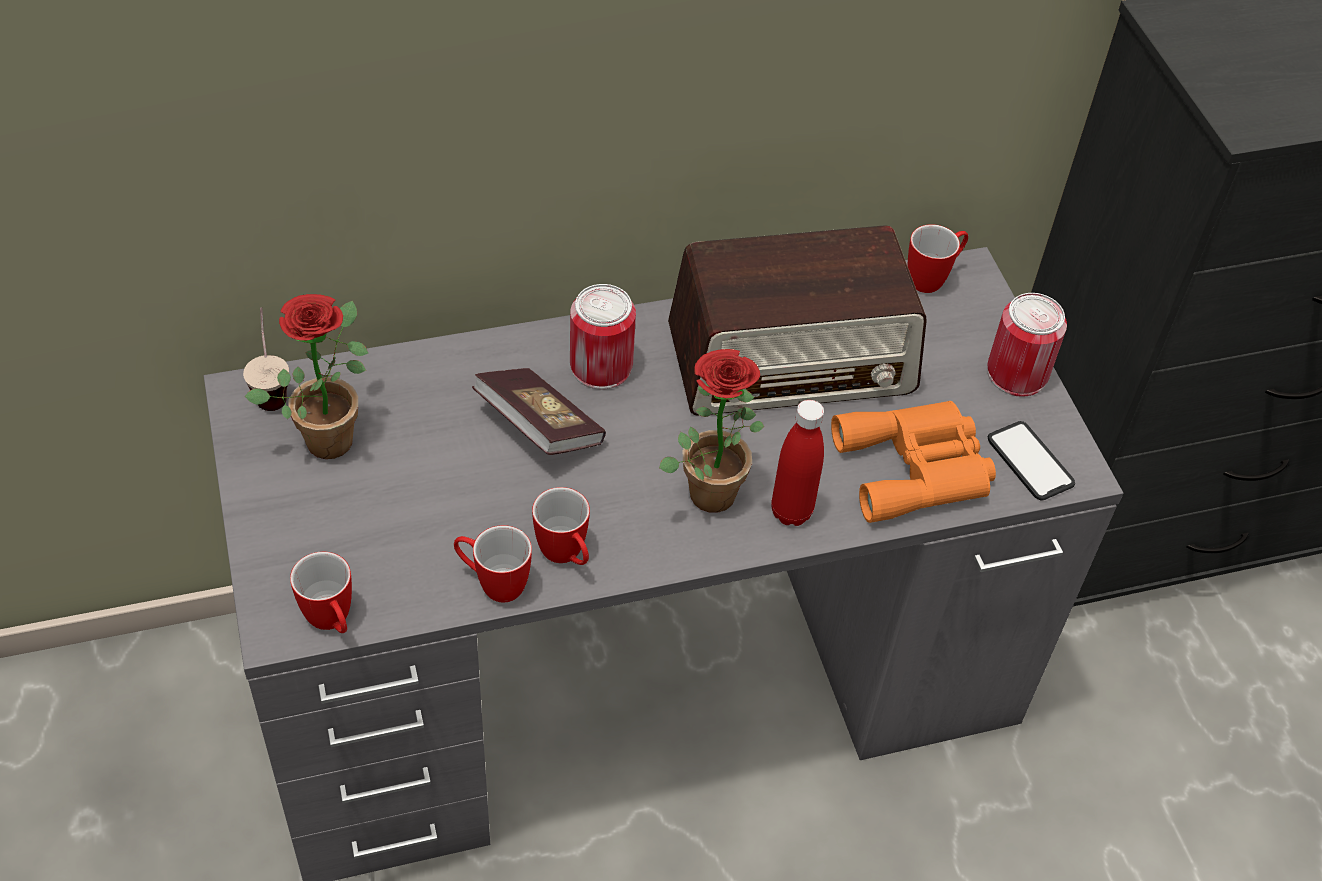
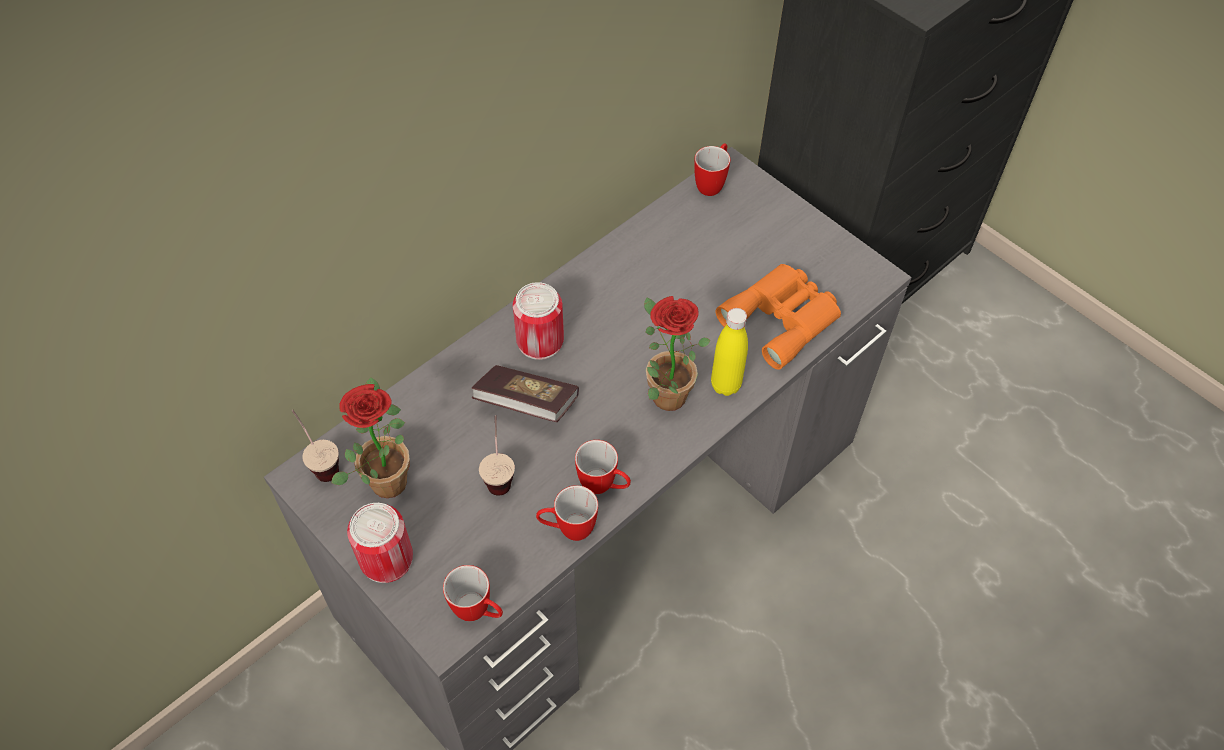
camera: 25 degrees left, 5 degrees up
radio [668,225,927,416] -> none
red bottle [771,400,824,526] -> yellow bottle [711,308,748,396]
can [987,293,1067,397] -> can moved to [347,503,413,583]
phone [988,421,1075,500] -> none
none -> cup [479,415,515,496]

